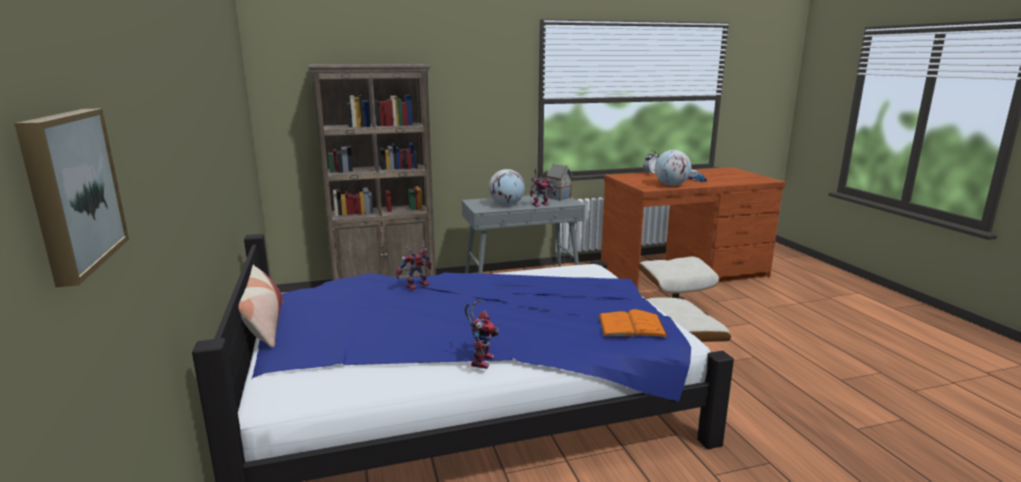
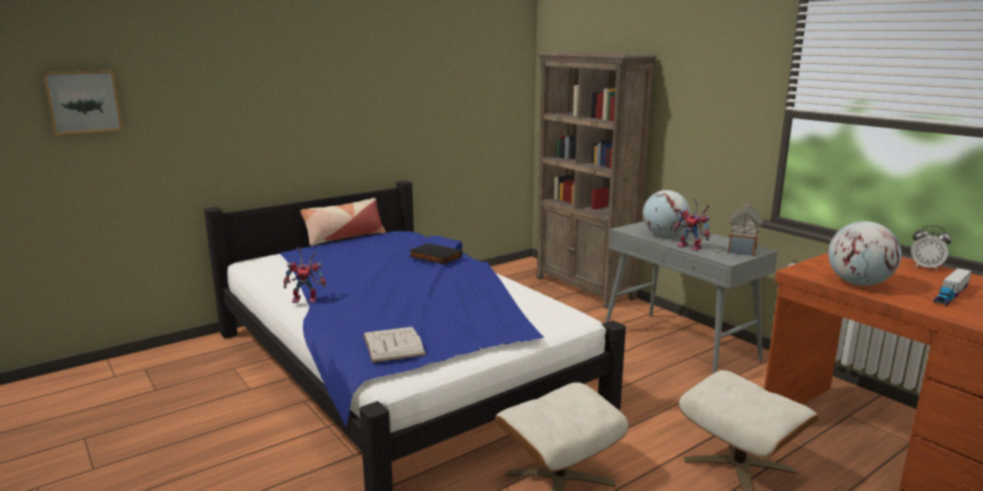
camera: 70 degrees right, 0 degrees up
toy robot [395,241,432,290] -> black book [409,243,462,265]
orange book [599,309,668,337] -> white book [363,327,426,363]

